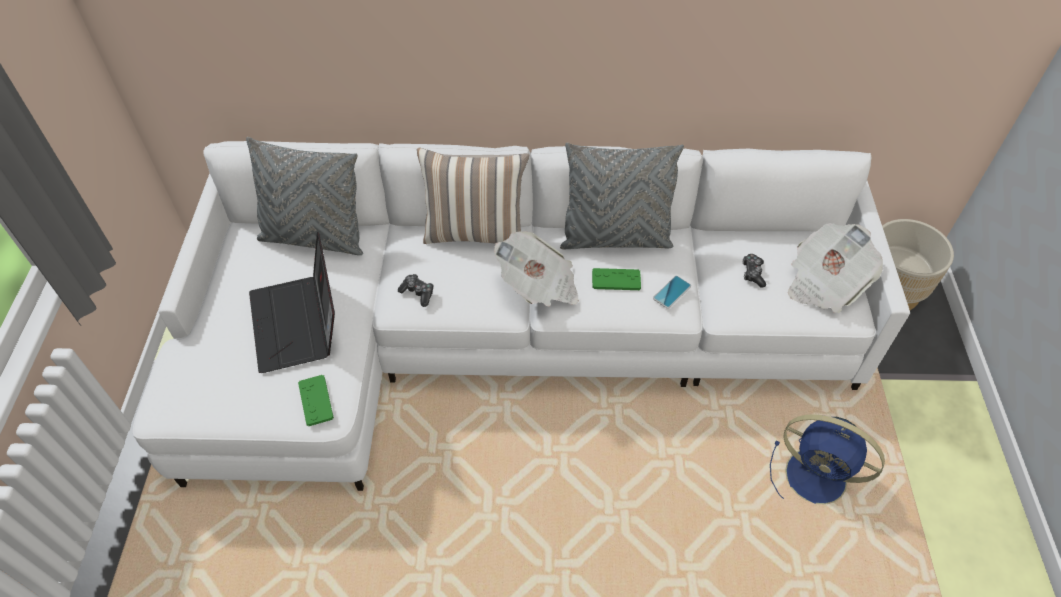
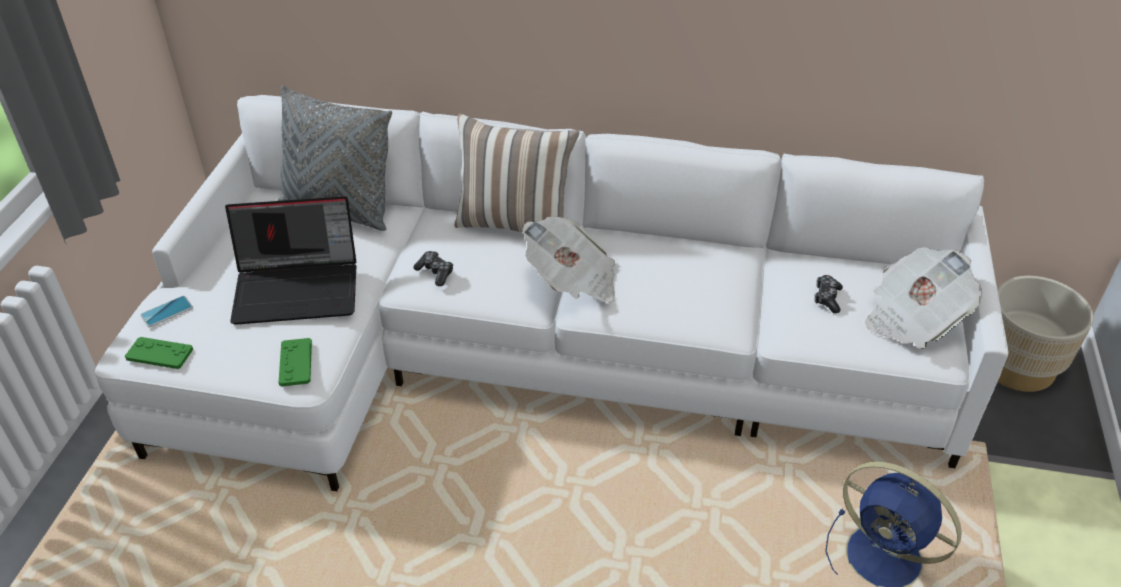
camera: 10 degrees right, 10 degrees down
laptop [249,232,335,373] -> laptop turned 90 degrees counterclockwise [225,196,356,325]
grey pillow [560,143,684,249] -> none
green game controller [592,268,641,290] -> green game controller moved to [125,337,193,369]
phone [653,276,691,309] -> phone moved to [140,296,193,327]

